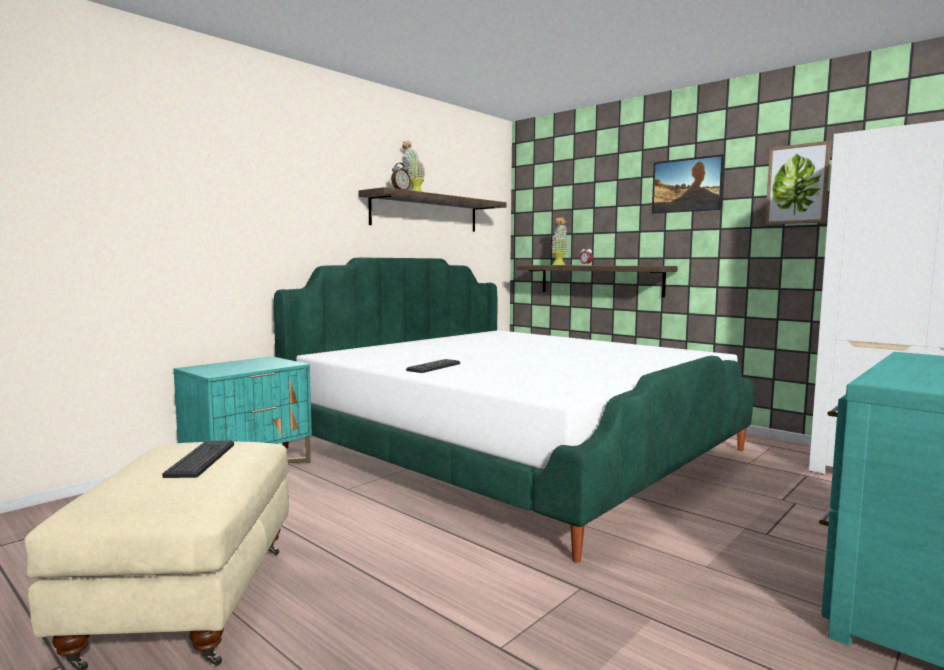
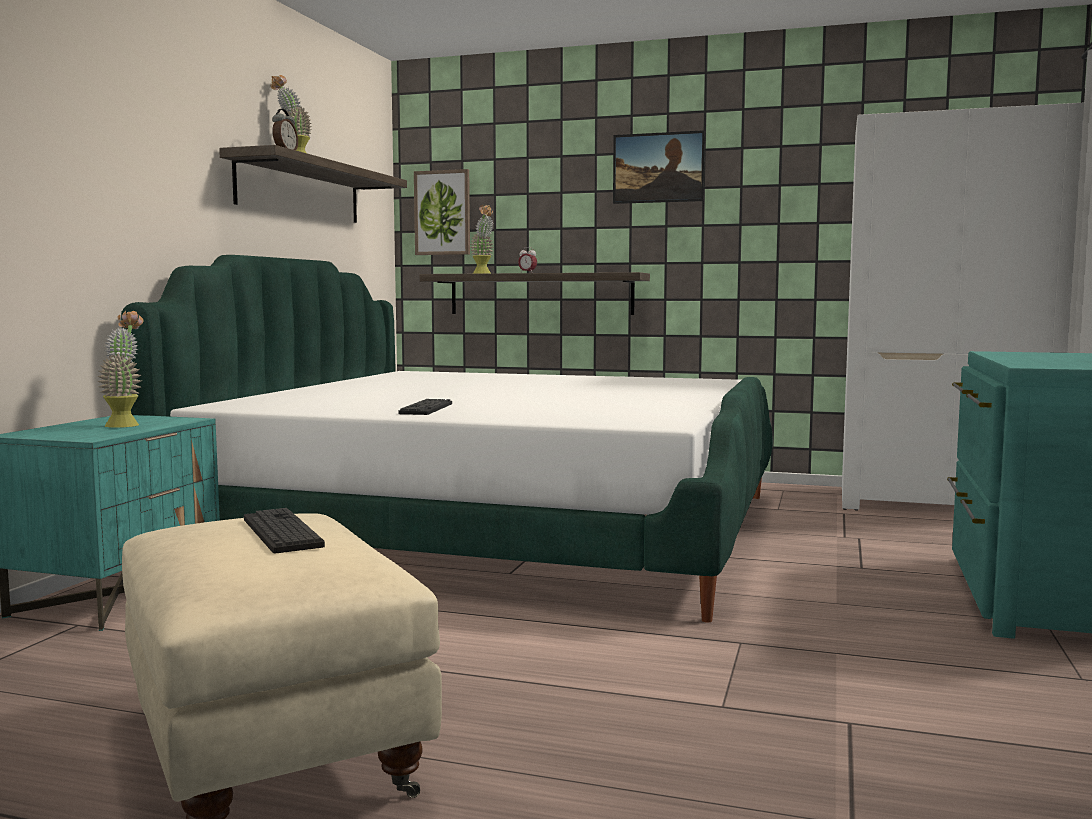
camera: 25 degrees left, 0 degrees up
picture [765,141,831,225] -> picture moved to [414,169,470,255]
none -> potted plant [98,311,143,428]

